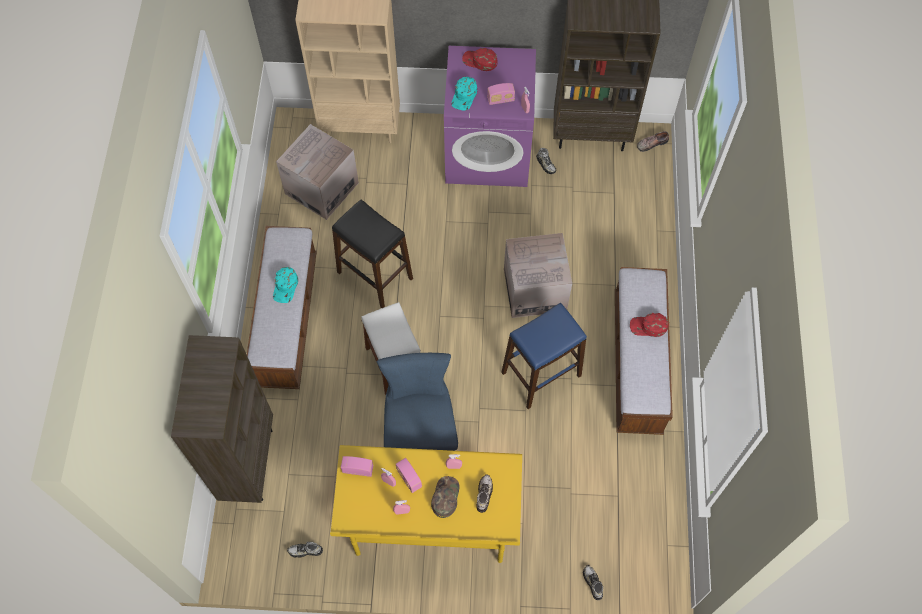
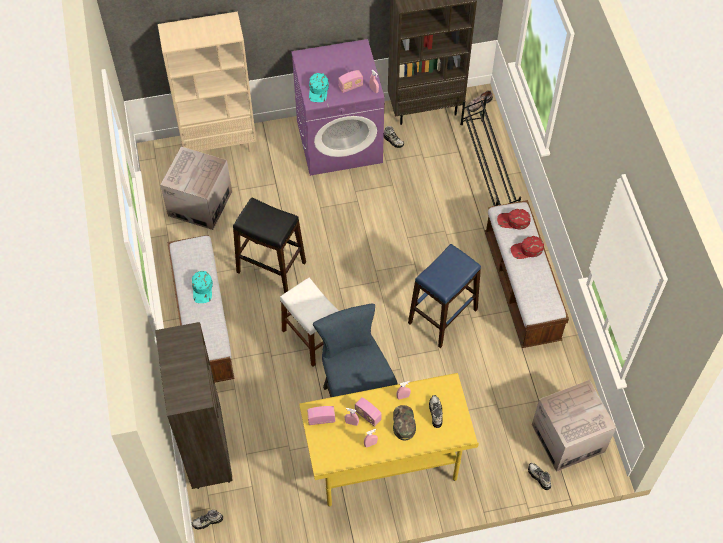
camera: 15 degrees left, 5 degrees down
shoe [287,542,323,558] -> shoe moved to [191,510,223,530]
red cap [462,48,498,71] -> red cap moved to [497,209,531,229]
cardboard box [504,233,572,318] -> cardboard box moved to [532,380,616,472]
none -> black shoe rack [460,96,521,206]

